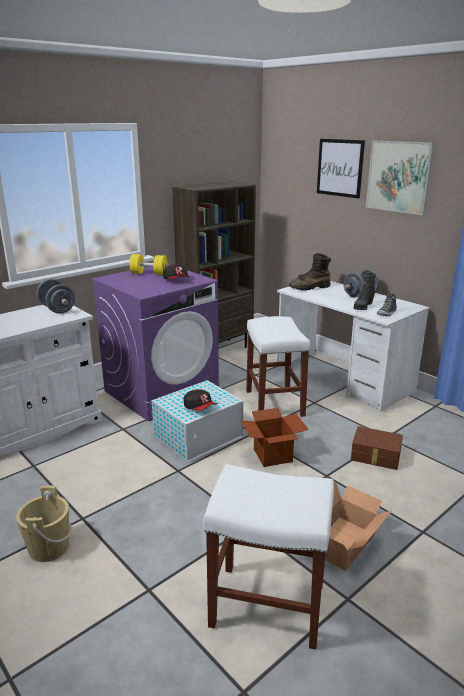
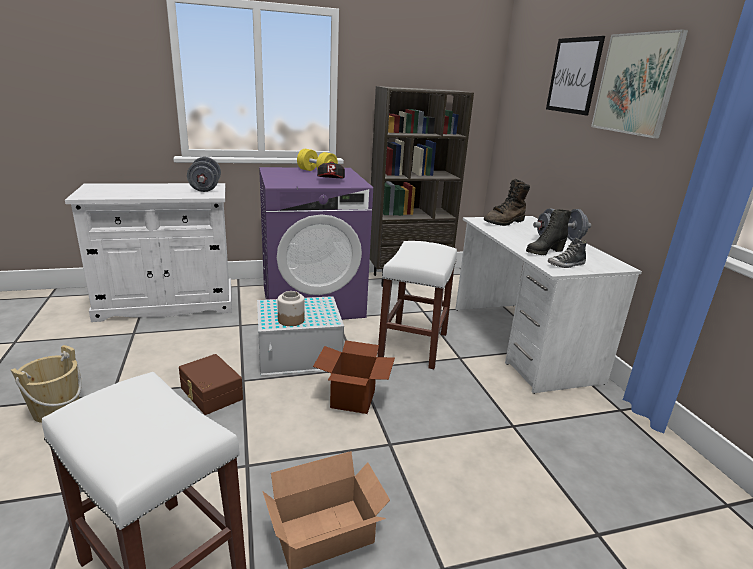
camera: 25 degrees right, 0 degrees up
cap [183,389,217,411] -> jar [277,291,305,326]
brown boot [289,253,331,291] -> brown boot turned 45 degrees counterclockwise [484,179,530,226]
brown storage box [351,426,403,470] -> brown storage box moved to [179,354,243,415]

